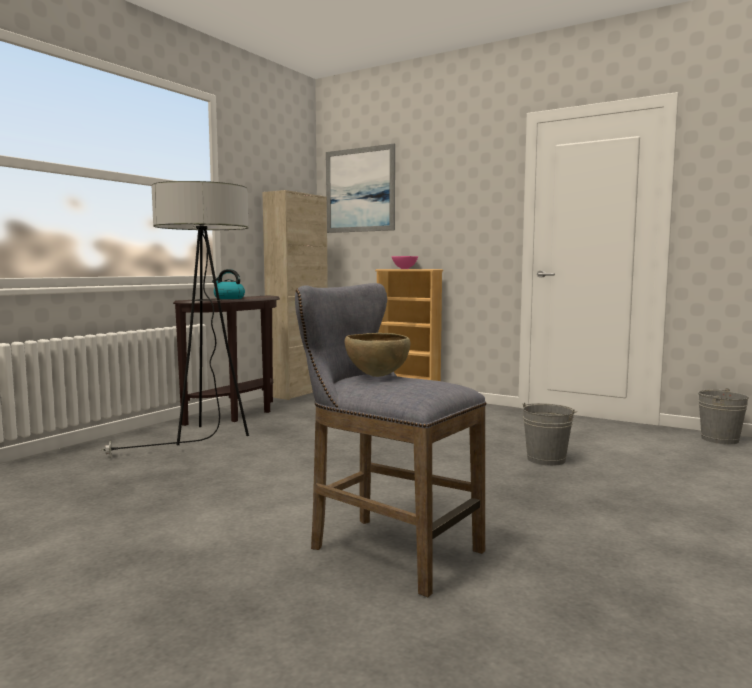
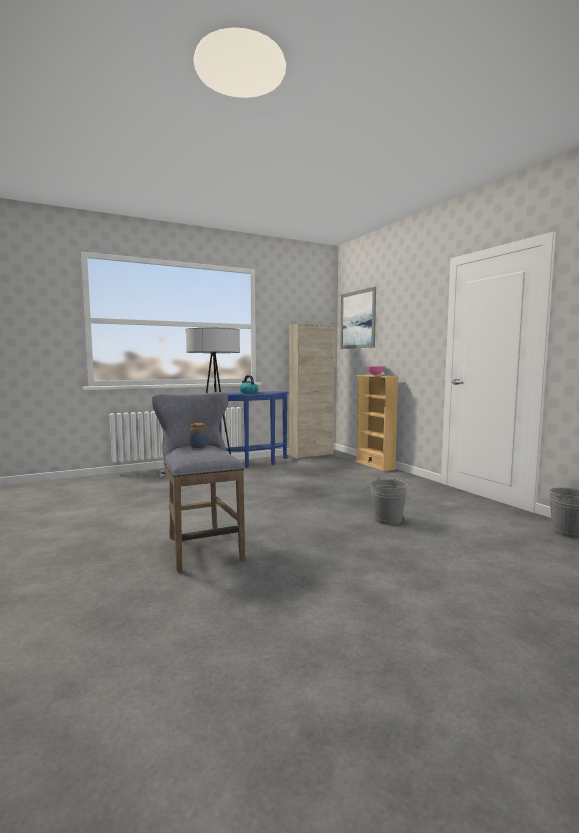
camera: 30 degrees right, 0 degrees up
brown console table [173,296,280,426] -> blue console table [219,391,288,468]
brown bowl [345,333,410,377] -> jar [190,423,207,448]

